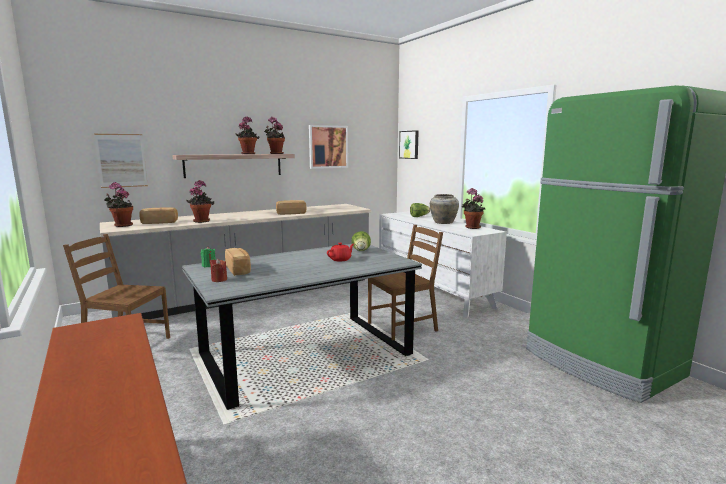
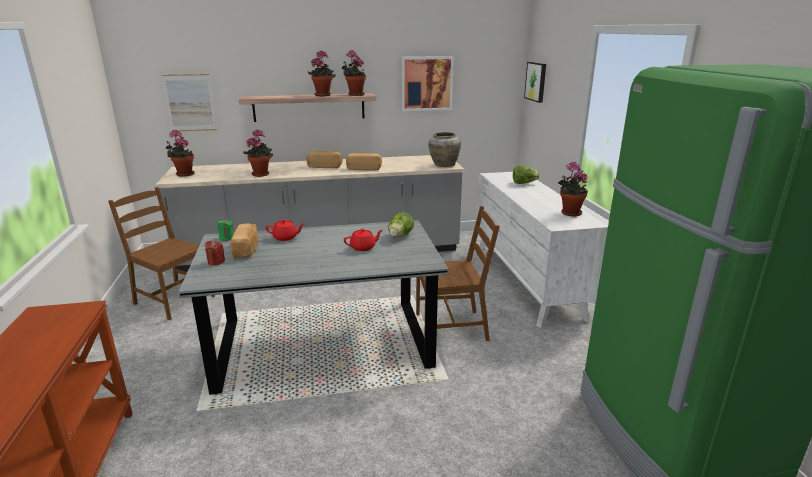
camera: 20 degrees right, 10 degrees up
bread [139,207,178,224] -> bread moved to [307,151,343,168]
beige vase [430,194,459,224] -> beige vase moved to [428,132,461,167]
none -> red teapot [266,219,305,241]

